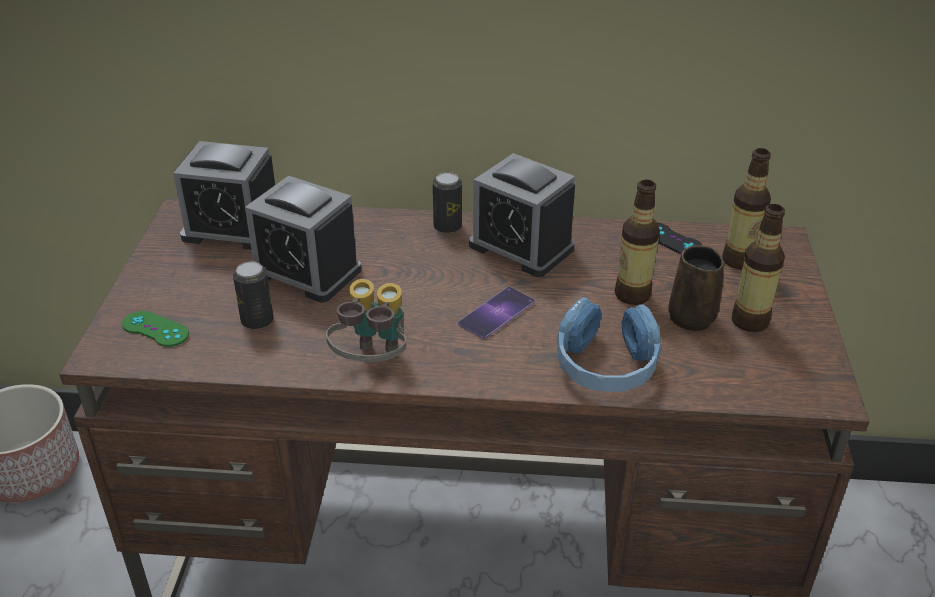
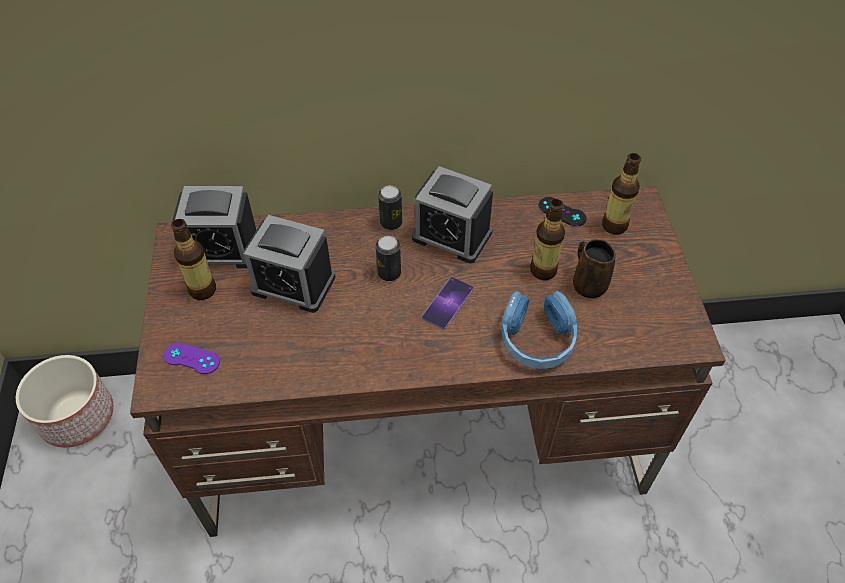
camera: 10 degrees left, 15 degrees up
green game controller [122,311,189,347] -> purple game controller [164,343,220,374]
can [233,261,274,330] -> can moved to [376,236,401,281]
binoculars [326,279,406,362] -> none
bottle [732,204,785,332] -> bottle moved to [171,219,216,300]

